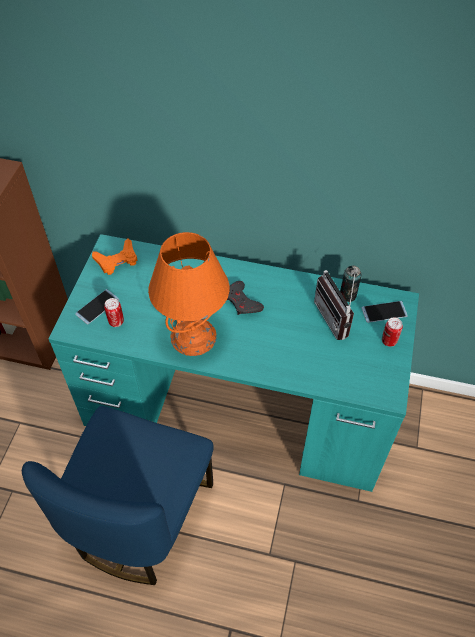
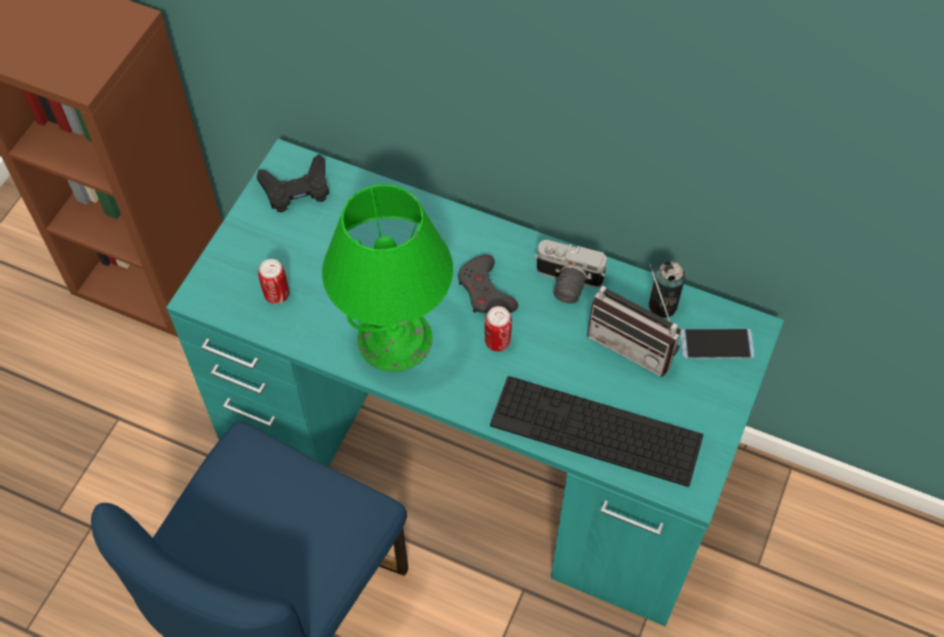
camera: 10 degrees right, 5 degrees up
phone [75,289,119,324] -> none
orange game controller [92,238,137,275] -> black game controller [257,154,329,212]
orange table lamp [148,232,230,356] -> green table lamp [322,184,453,372]
radio [314,269,356,340] -> radio turned 45 degrees counterclockwise [587,264,681,377]
can [382,317,403,347] -> can moved to [485,306,512,352]
none -> keyboard [490,376,703,487]
none -> camera [534,240,607,304]

